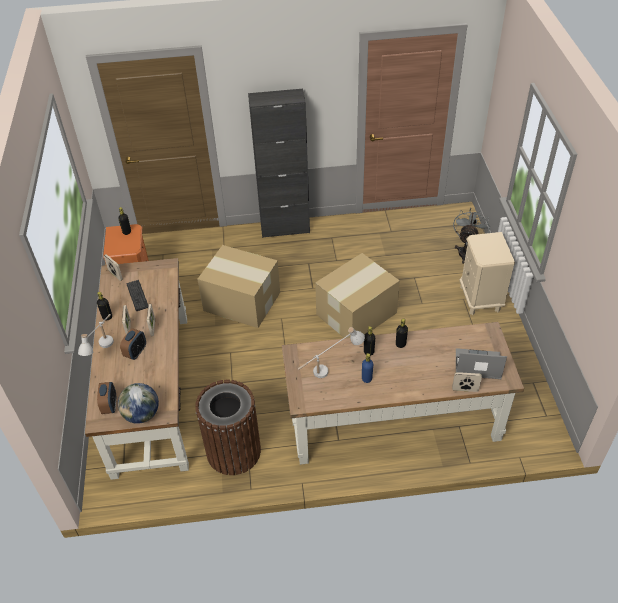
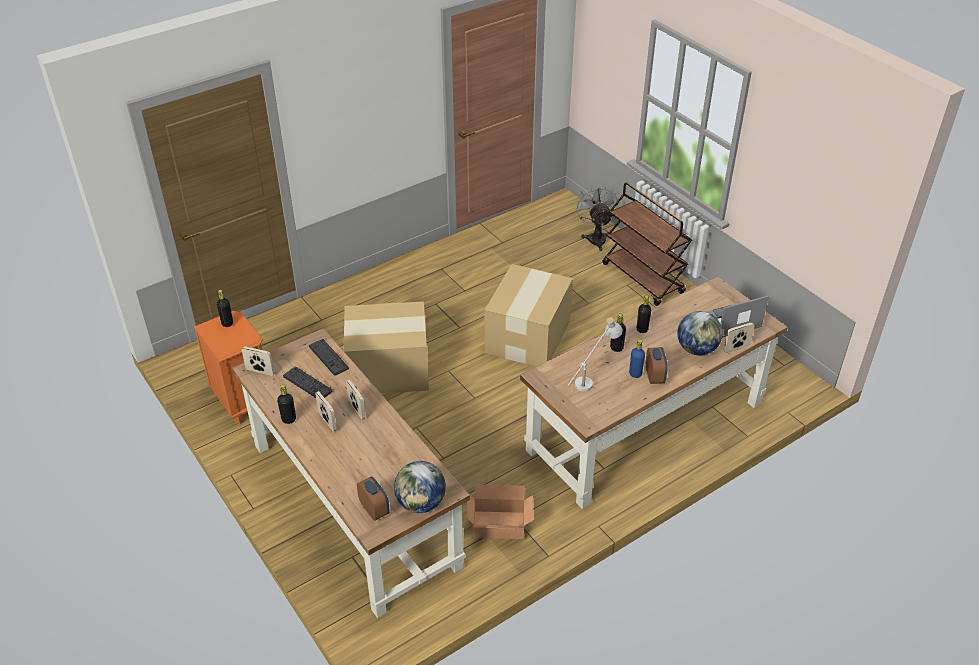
camera: 30 degrees left, 5 degrees down
white table lamp [78,314,114,356] -> none
alarm clock [120,328,146,360] -> alarm clock moved to [646,347,668,384]
brown trash can [195,380,261,475] -> cardboard box [466,485,533,539]
black cabinet [248,89,310,238] -> none
beige nightstand [459,232,515,315] -> brown cart [602,182,692,306]
none -> keyboard [309,339,349,376]
none -> globe [677,311,723,356]

